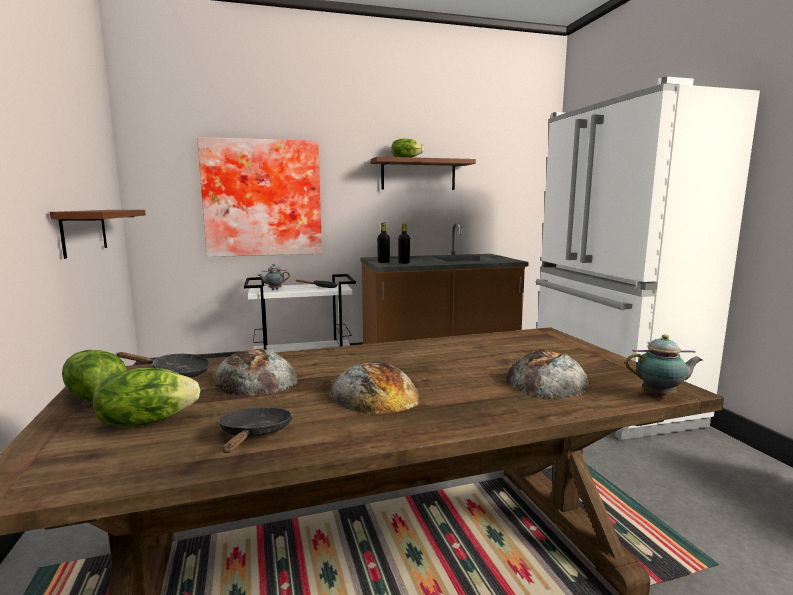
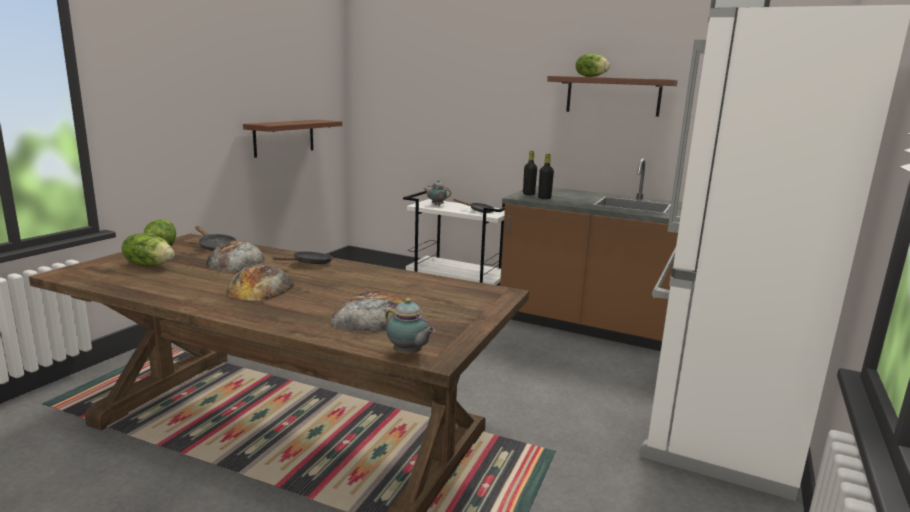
camera: 40 degrees right, 5 degrees up
picture [197,137,322,257] -> none
black frying pan [218,407,293,453] -> black frying pan moved to [272,251,333,264]

